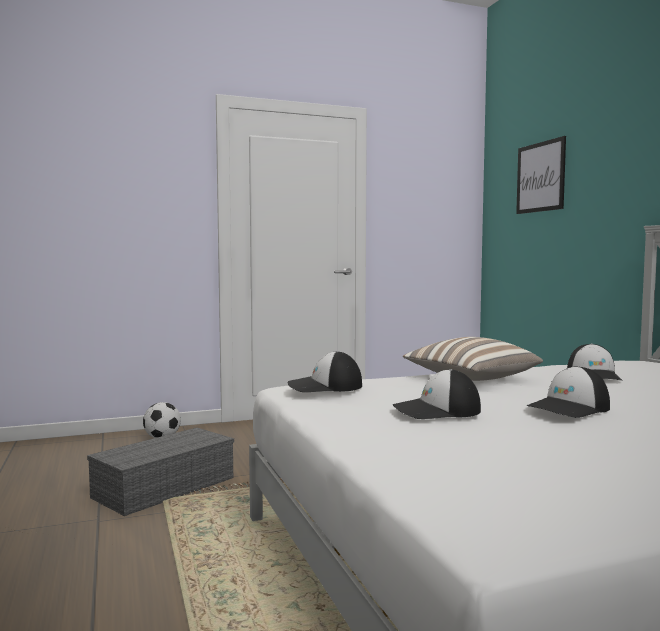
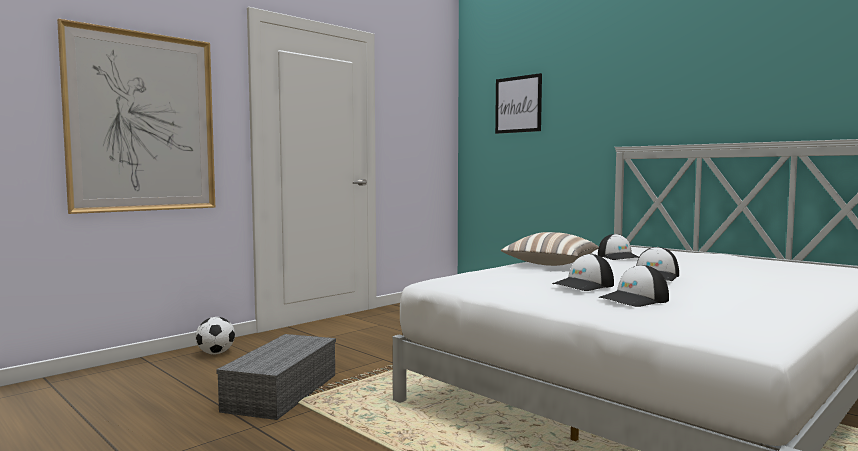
camera: 25 degrees left, 0 degrees up
cap [288,351,362,392] -> cap moved to [598,265,669,307]
none -> picture [57,19,215,214]

